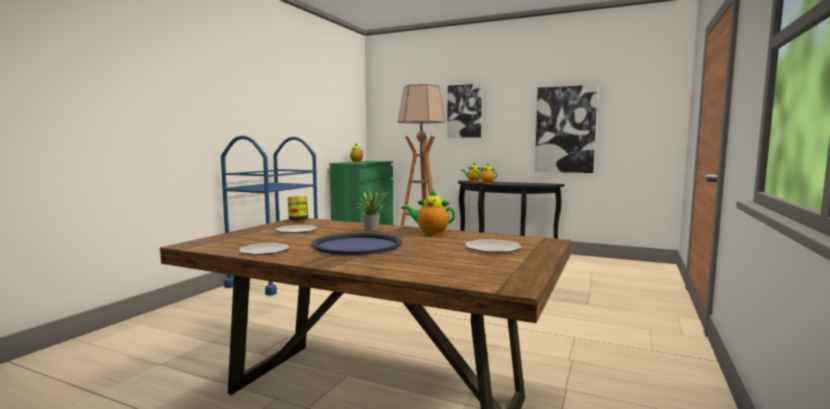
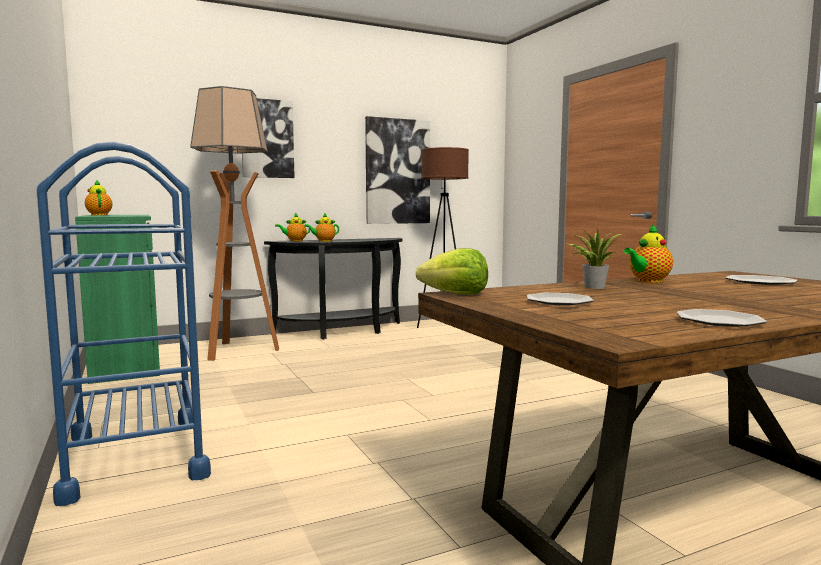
camera: 50 degrees left, 0 degrees up
jar [287,196,308,220] -> lettuce [416,248,488,295]
blue tray [312,233,402,255] -> none
none -> brown floor lamp [417,147,469,328]

